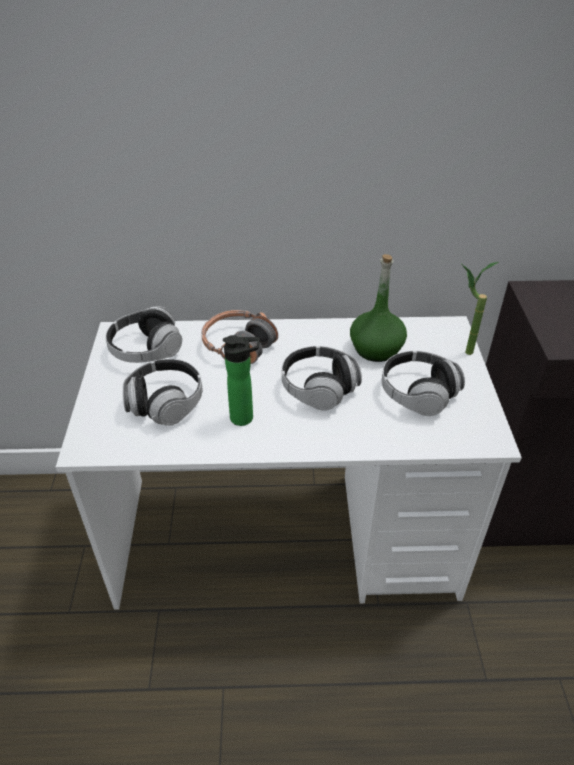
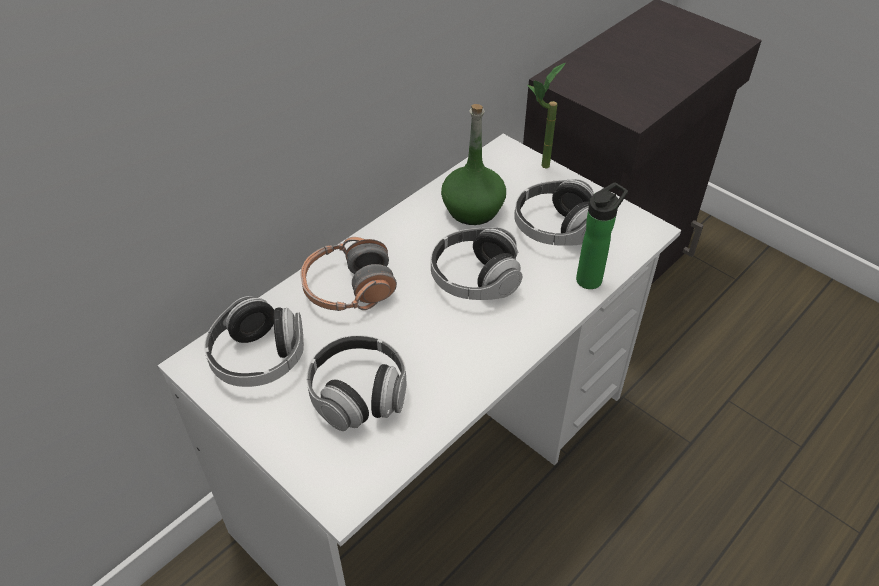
camera: 45 degrees left, 5 degrees up
bottle [223,335,260,426] -> bottle moved to [576,182,628,289]

